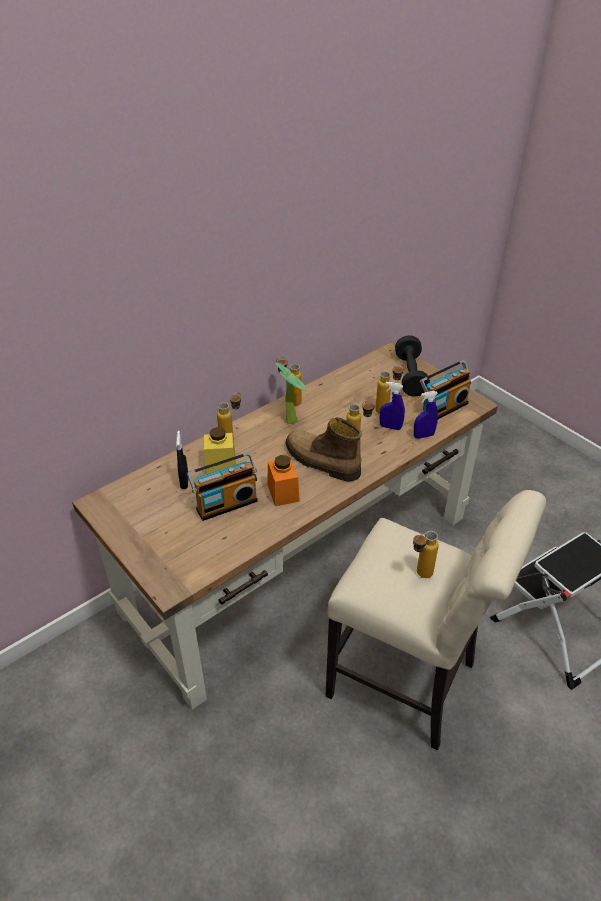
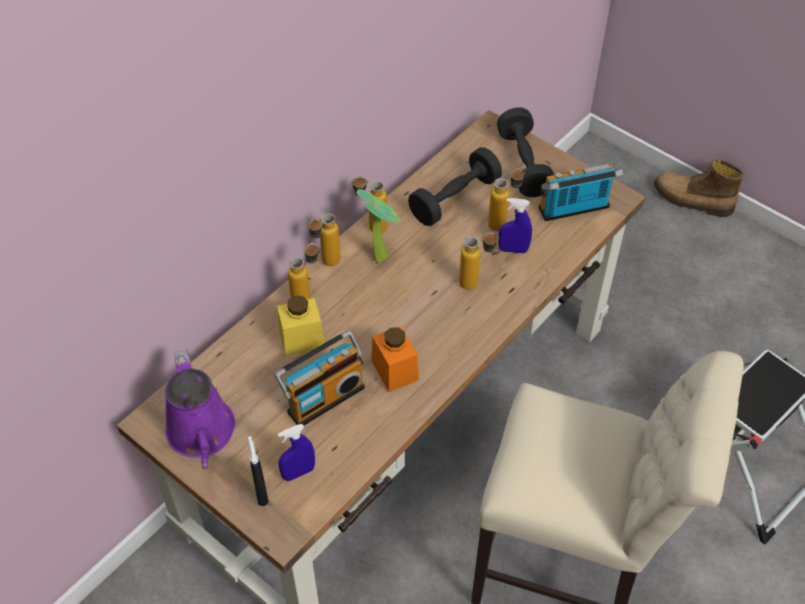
camera: 10 degrees left, 10 degrees up
black spray bottle [176,431,188,489] -> black spray bottle moved to [248,436,269,506]
boot [286,417,362,481] -> boot moved to [653,160,744,217]
bottle [413,531,439,578] -> bottle moved to [308,213,340,266]
blue spray bottle [414,391,438,439] -> blue spray bottle moved to [278,424,315,481]
radio [420,360,471,419] -> radio turned 150 degrees counterclockwise [539,164,624,221]
none -> purple watering can [165,349,235,470]
none -> black dumbbell [408,147,502,226]

